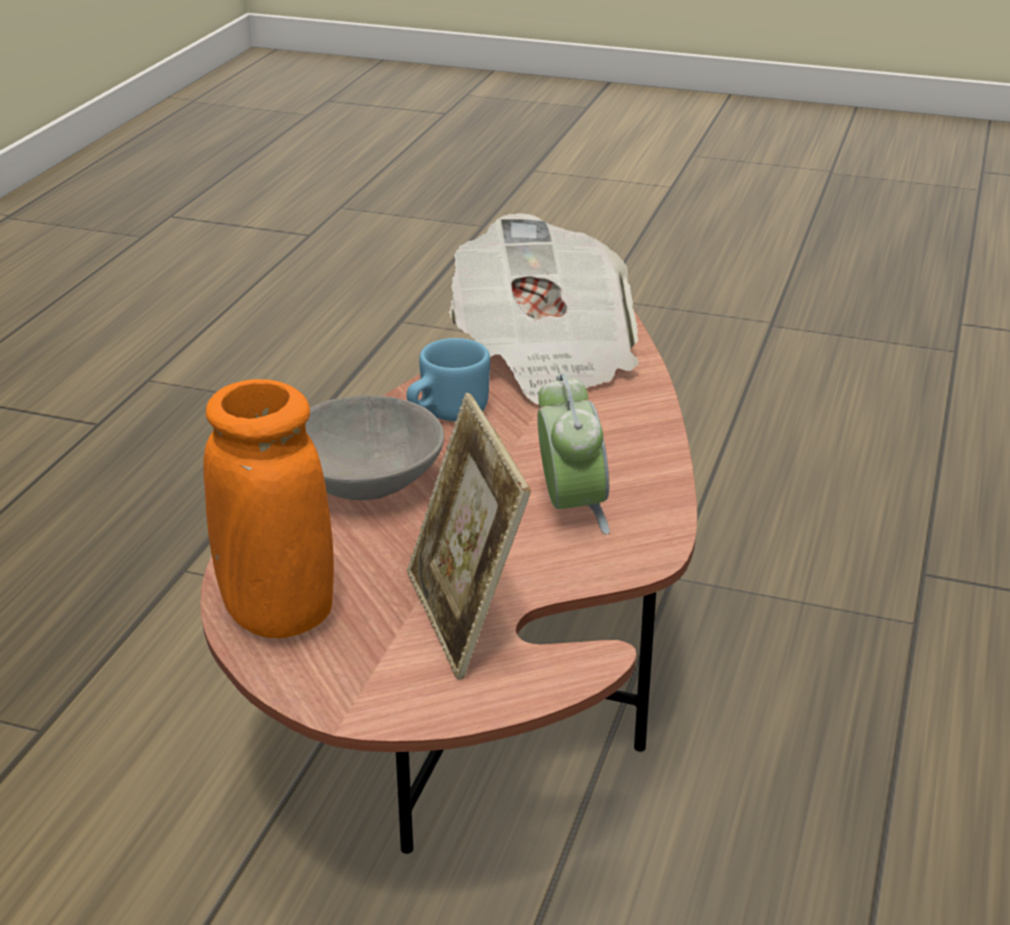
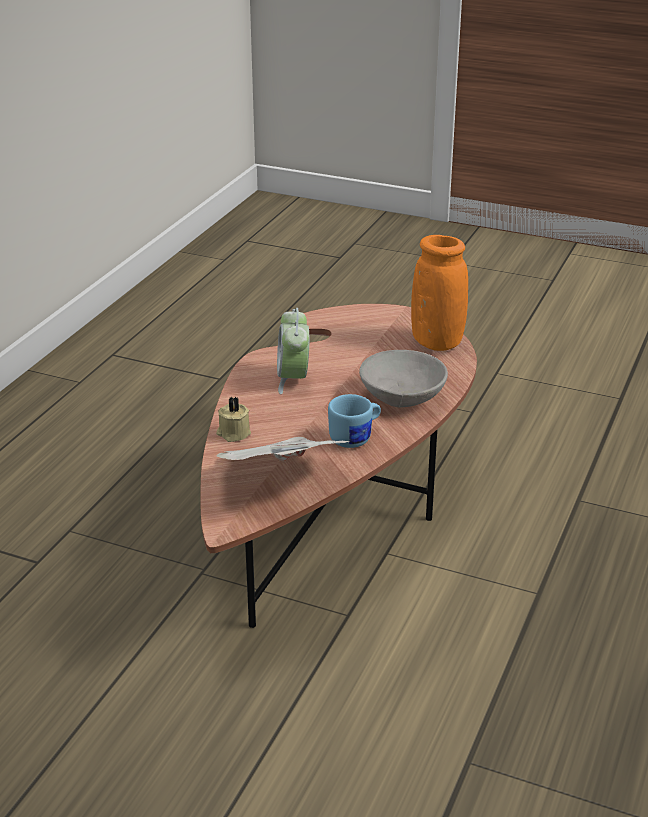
camera: 175 degrees left, 0 degrees up
picture frame [406,393,531,679] -> none
none -> beige candle [216,397,251,442]

